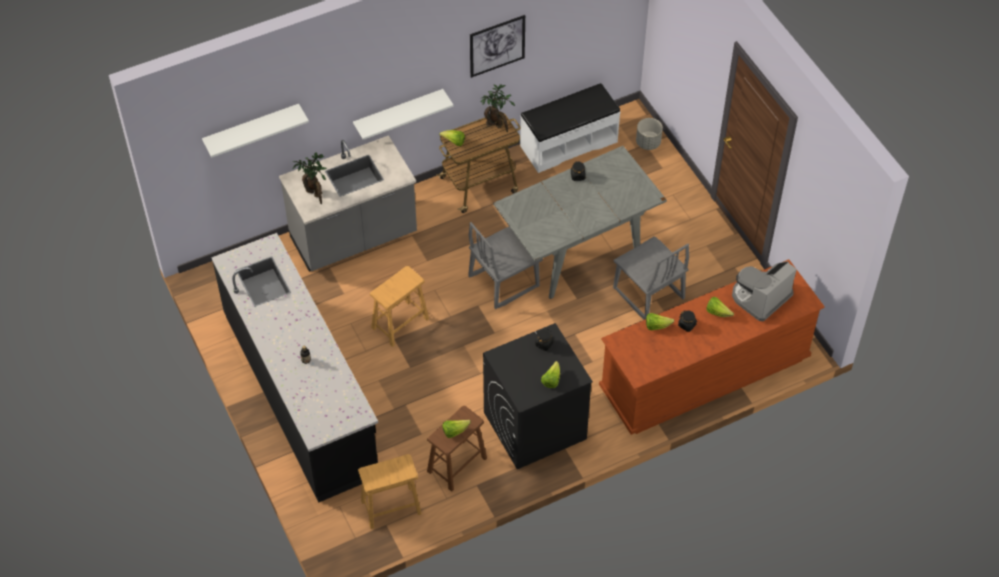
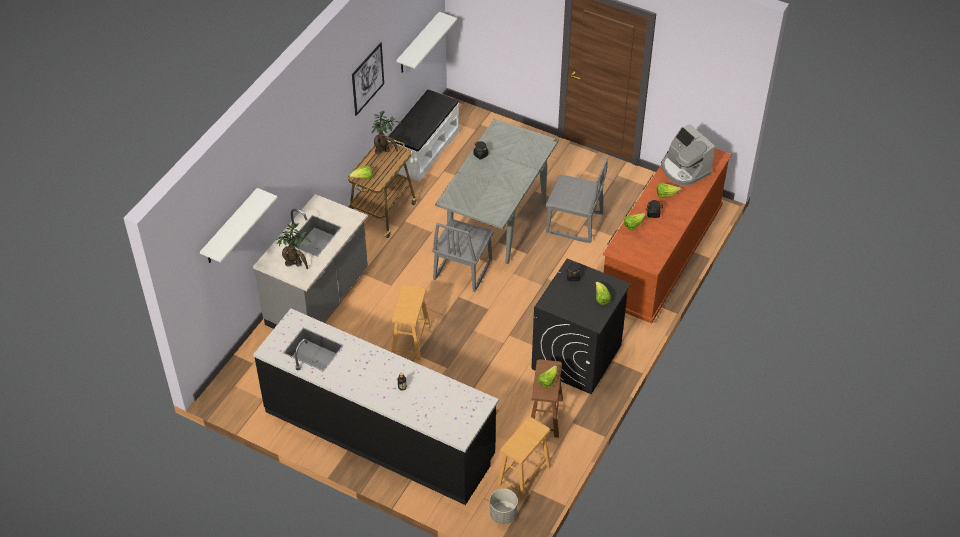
camera: 35 degrees left, 5 degrees down
white shelf [353,89,454,140] -> white shelf moved to [396,12,457,72]
grey planter [636,118,663,150] -> grey planter moved to [490,489,518,524]
coffee machine [732,261,797,321] -> coffee machine turned 45 degrees counterclockwise [662,124,715,186]

